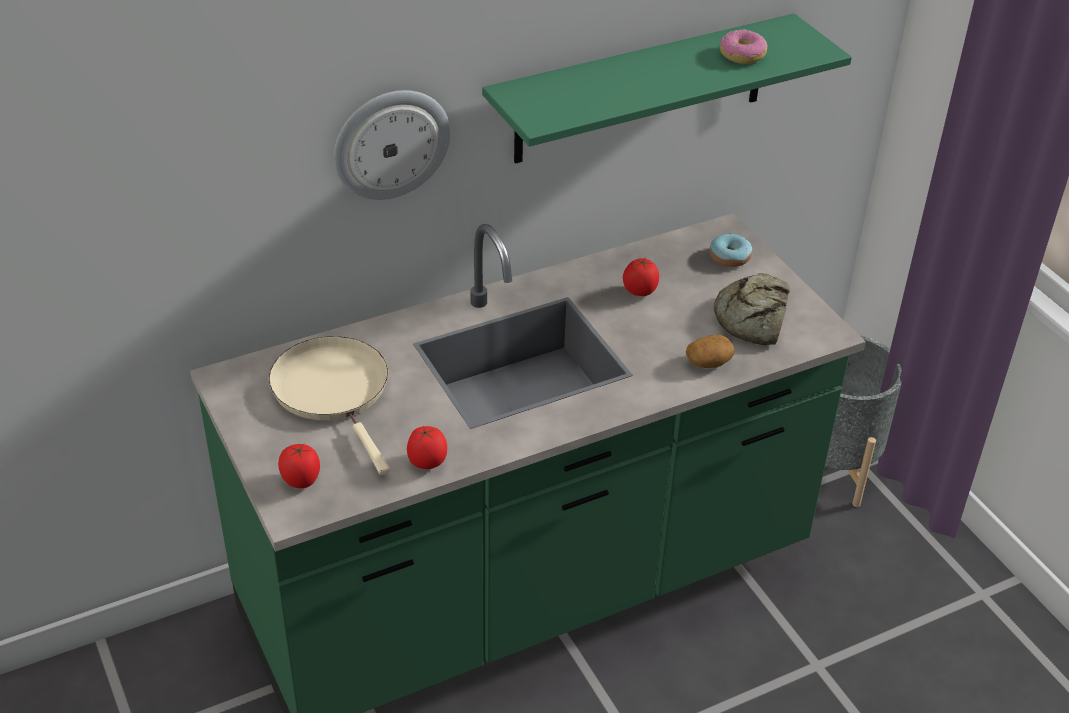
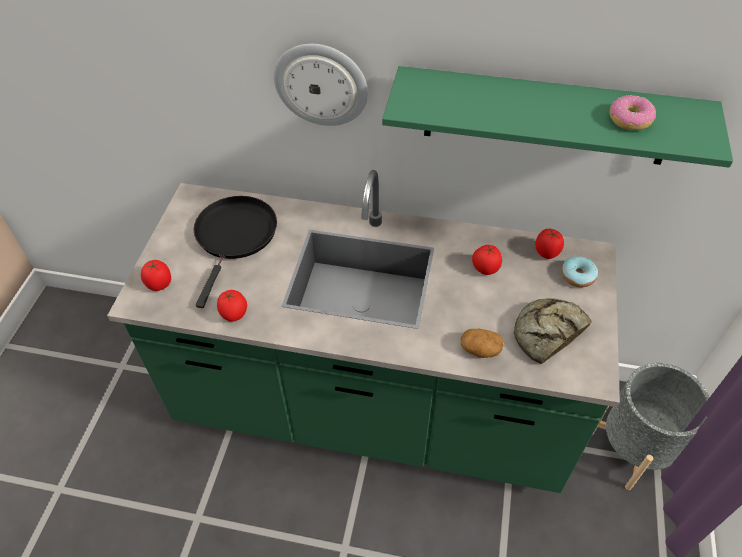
camera: 40 degrees right, 10 degrees up
beige frying pan [269,336,390,475] -> black frying pan [194,196,277,308]
none -> tomato [535,229,564,259]

